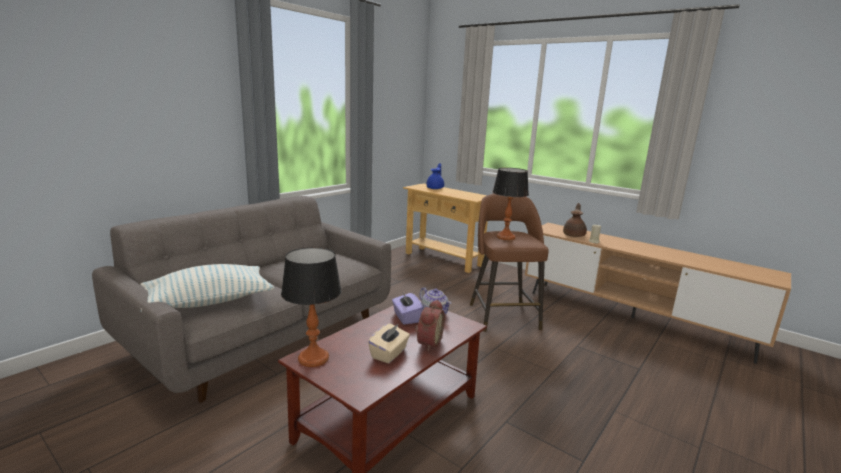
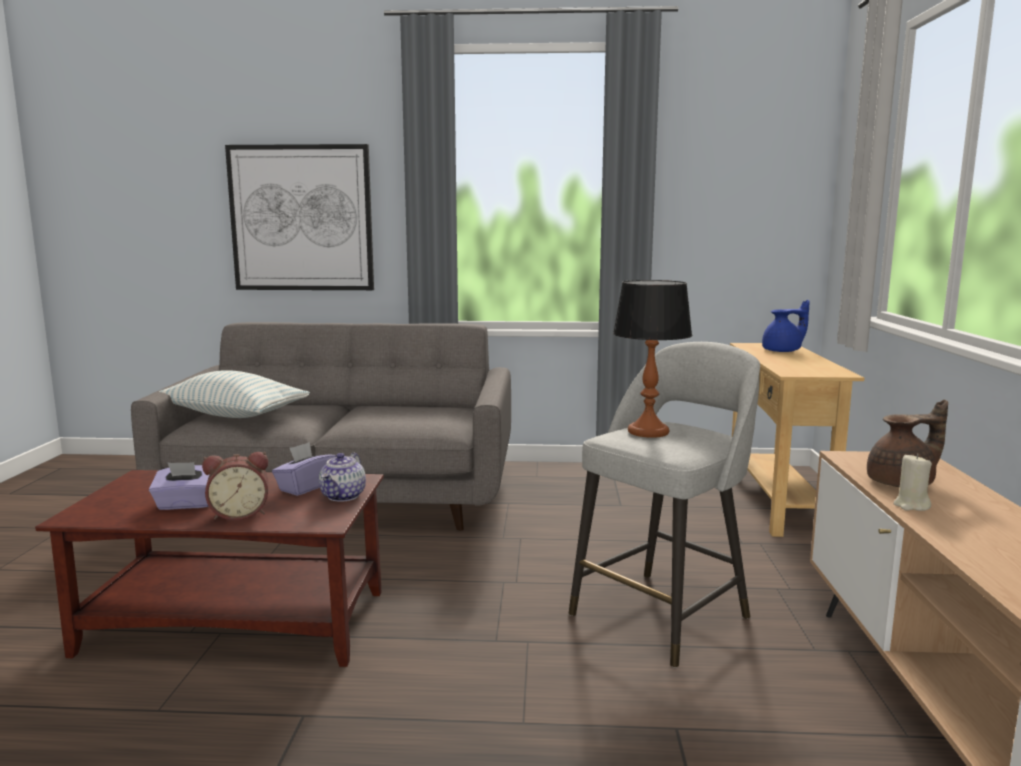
camera: 55 degrees right, 5 degrees down
table lamp [281,247,342,367] -> none
beige tissue box [368,323,410,364] -> purple tissue box [149,462,210,510]
brown stool [470,194,549,332] -> grey stool [569,342,760,668]
none -> picture [225,144,374,290]

